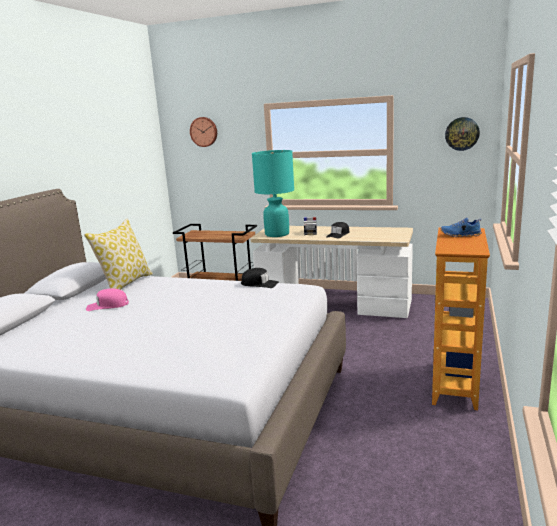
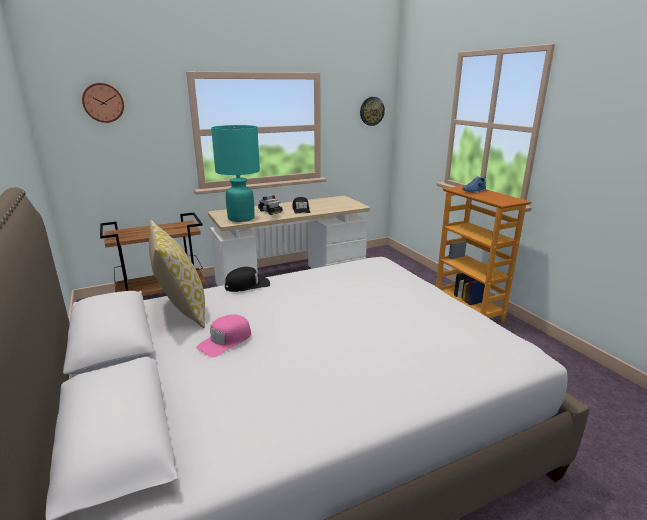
camera: 45 degrees left, 5 degrees up
black cap [241,268,279,288] -> black cap moved to [225,267,270,292]

